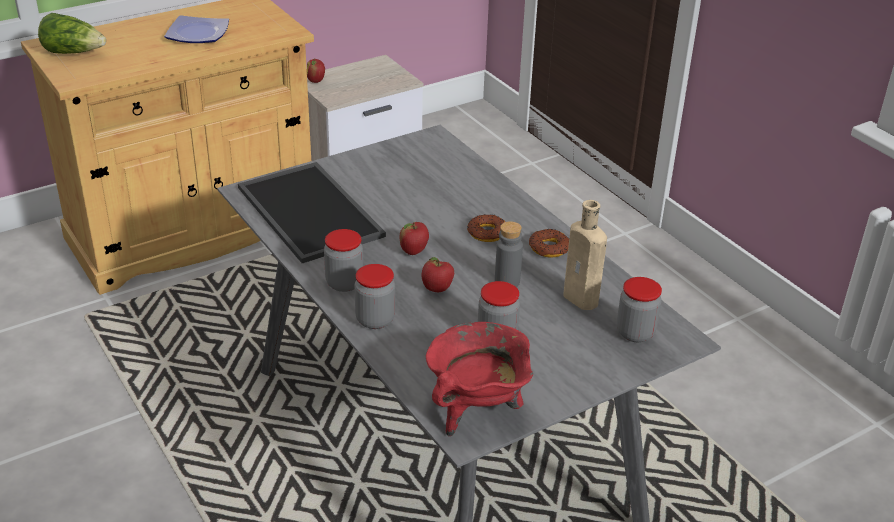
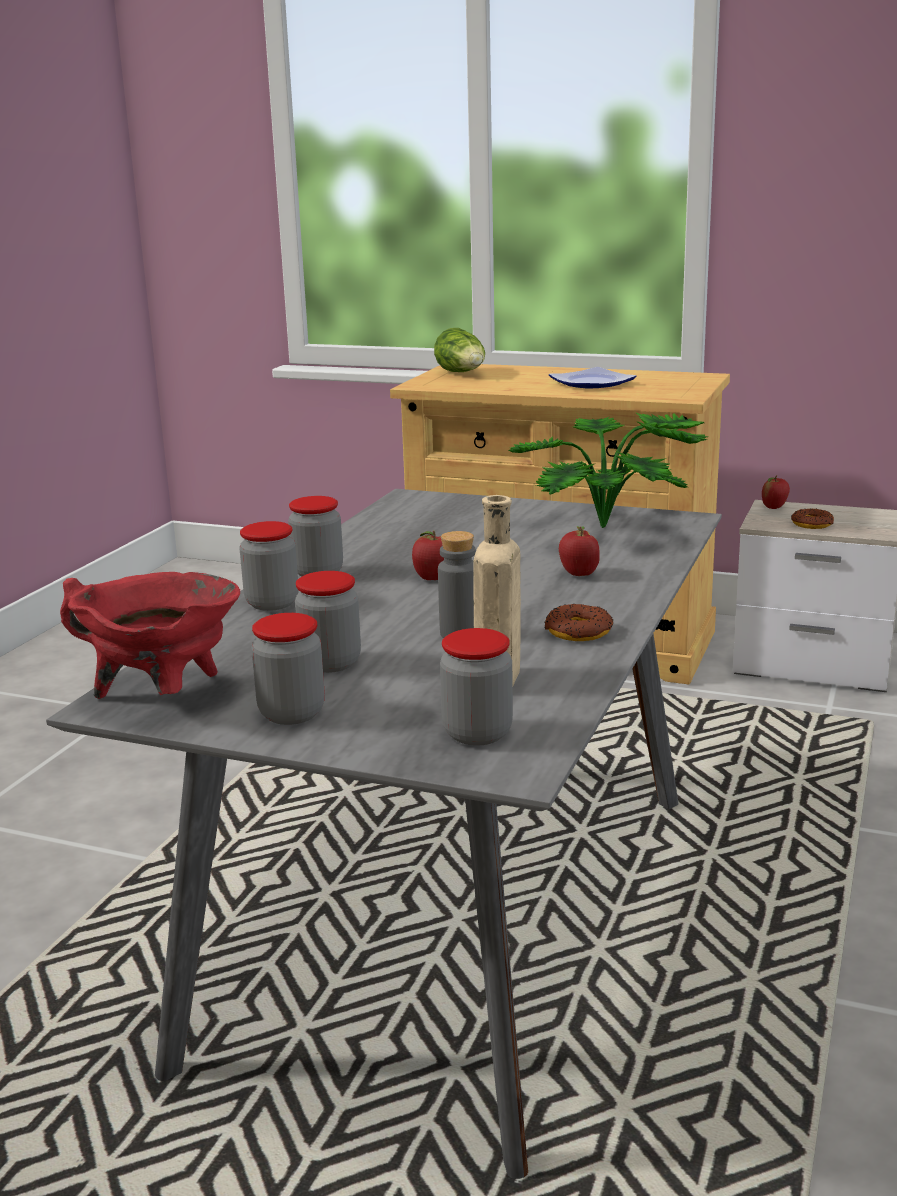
camera: 55 degrees right, 15 degrees down
tray [238,162,386,263] -> none
apple [422,257,454,292] -> apple moved to [559,526,600,576]
donut [467,214,505,242] -> donut moved to [791,508,834,529]
none -> jar [252,613,325,725]
none -> potted plant [509,413,708,528]

